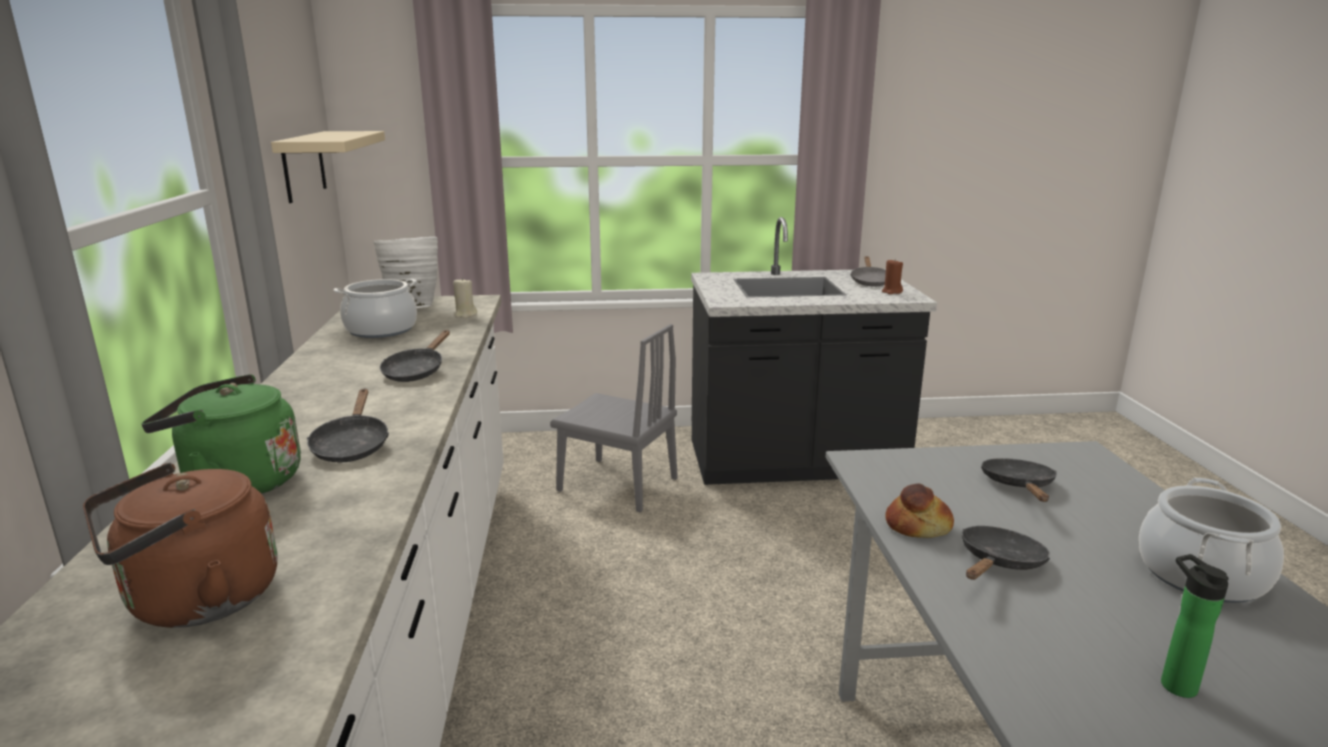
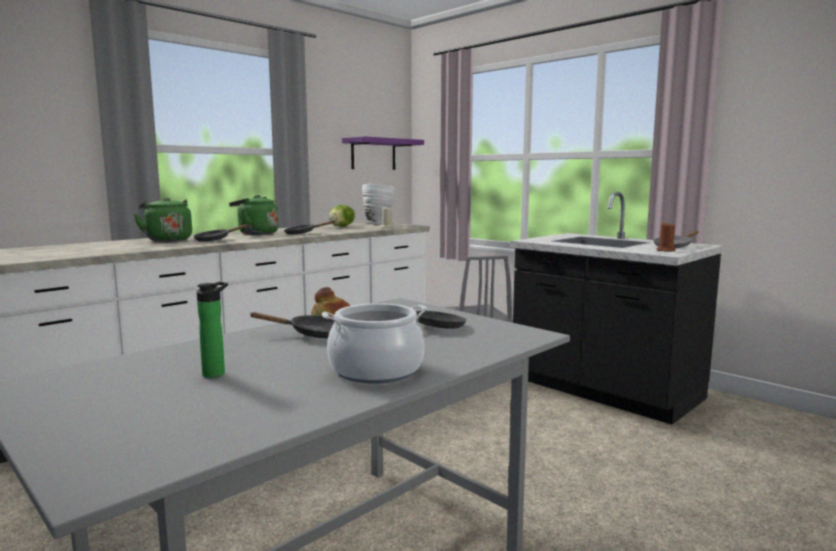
camera: 50 degrees right, 10 degrees down
brown kettle [83,463,278,628] -> none
beige shelf [271,131,385,203] -> purple shelf [342,136,424,170]
cooking pot [333,279,417,338] -> lettuce [329,205,355,227]
none -> green kettle [229,195,279,235]

